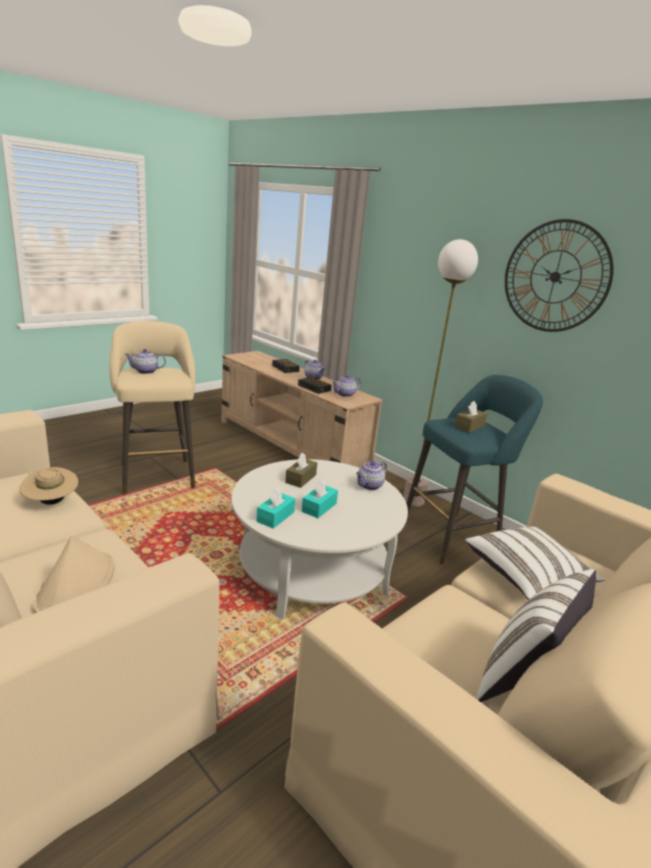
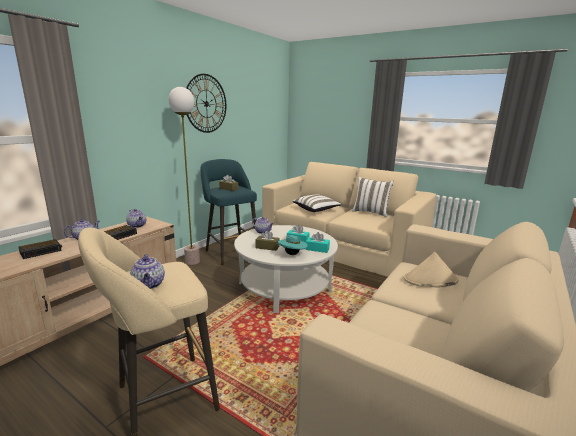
camera: 100 degrees left, 5 degrees down
beige hat [19,467,79,505] -> none
none -> turquoise hat [278,235,308,255]

